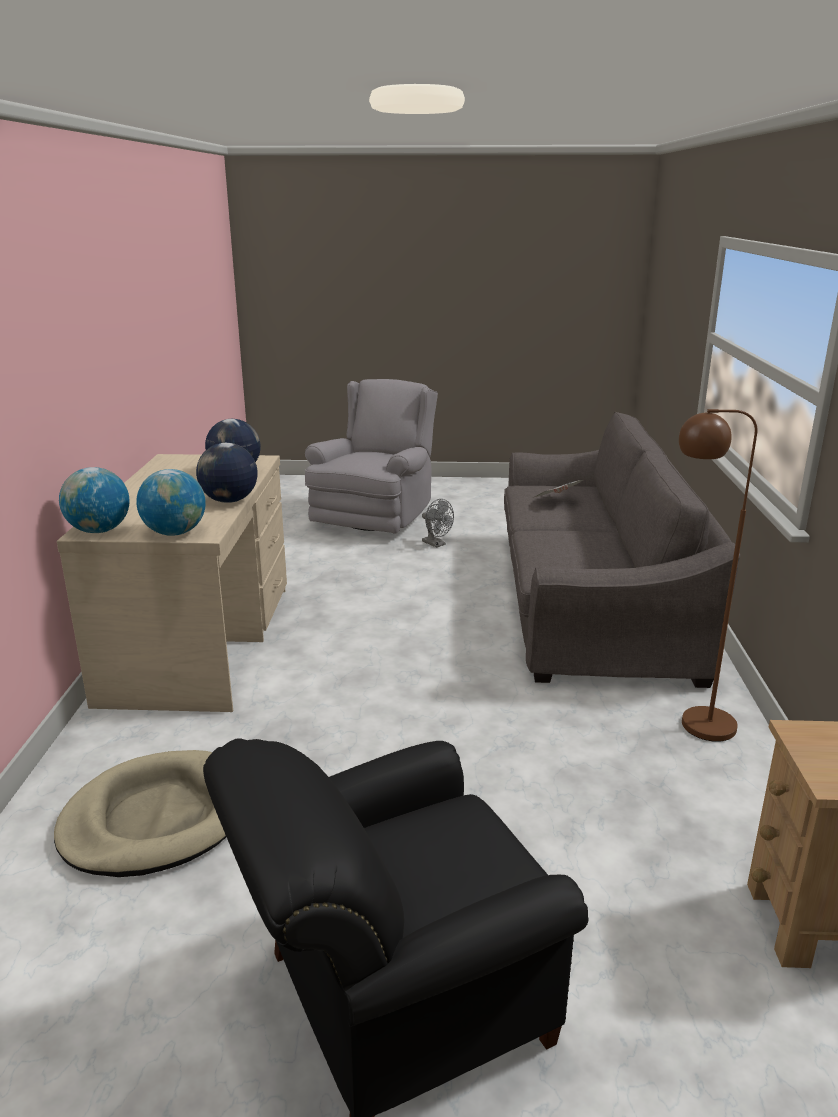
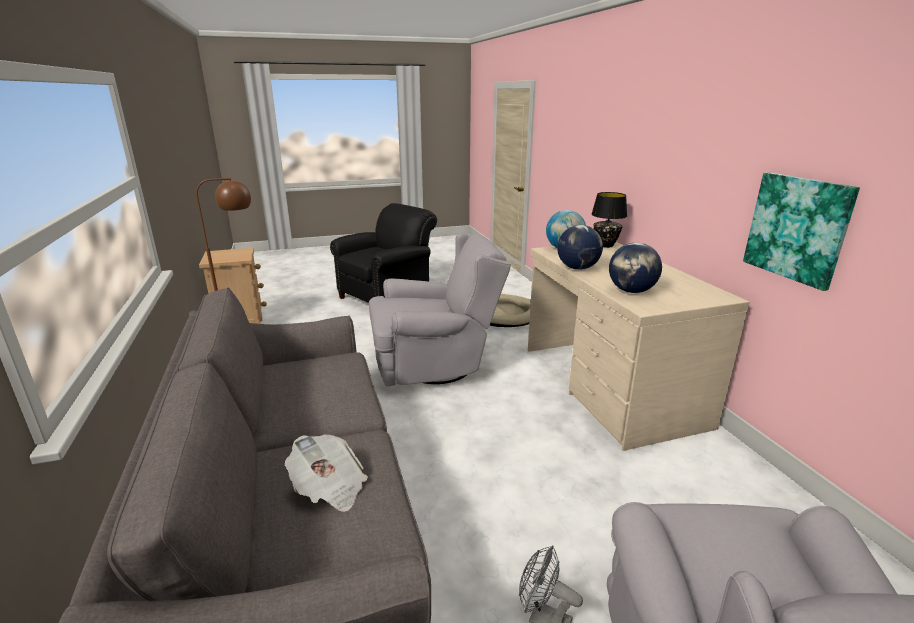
camera: 160 degrees right, 0 degrees up
globe [59,467,130,533] -> black table lamp [591,192,627,248]
none -> grey armchair [369,233,511,386]
none -> picture [743,172,860,291]

